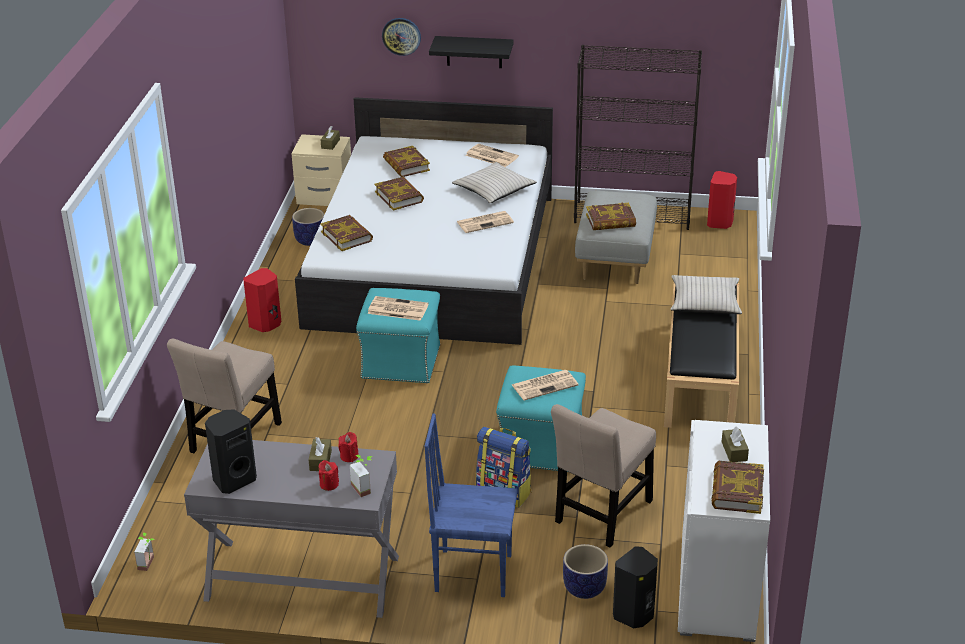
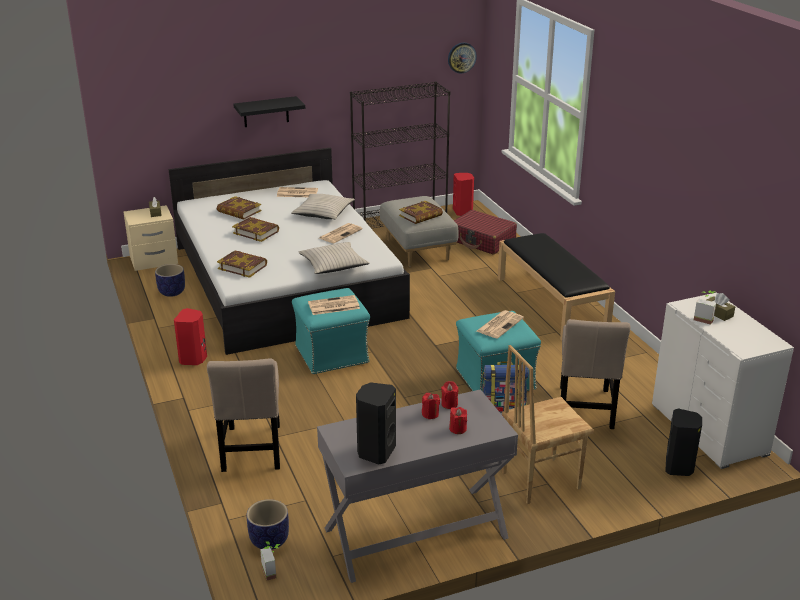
camera: 30 degrees left, 5 degrees down
brown tissue box [309,437,332,471] -> red candle [422,393,440,419]
potted plant [350,455,372,497] -> potted plant moved to [694,291,716,325]
wall clock [382,18,421,56] -> wall clock moved to [448,43,477,73]
blue chair [425,414,518,597] -> brown chair [502,345,594,504]
planter [563,544,608,599] -> planter moved to [247,499,289,550]
beige pillow [671,275,742,314] -> beige pillow moved to [298,242,370,274]
book [711,460,764,514] -> none
none -> red suitcase [454,210,517,255]

